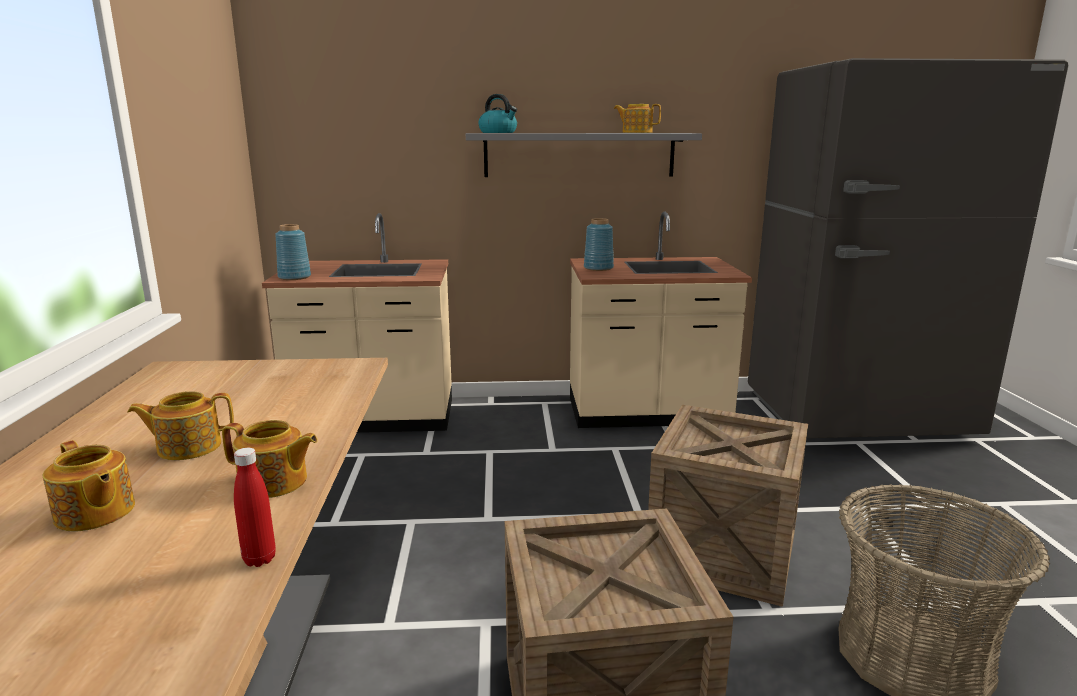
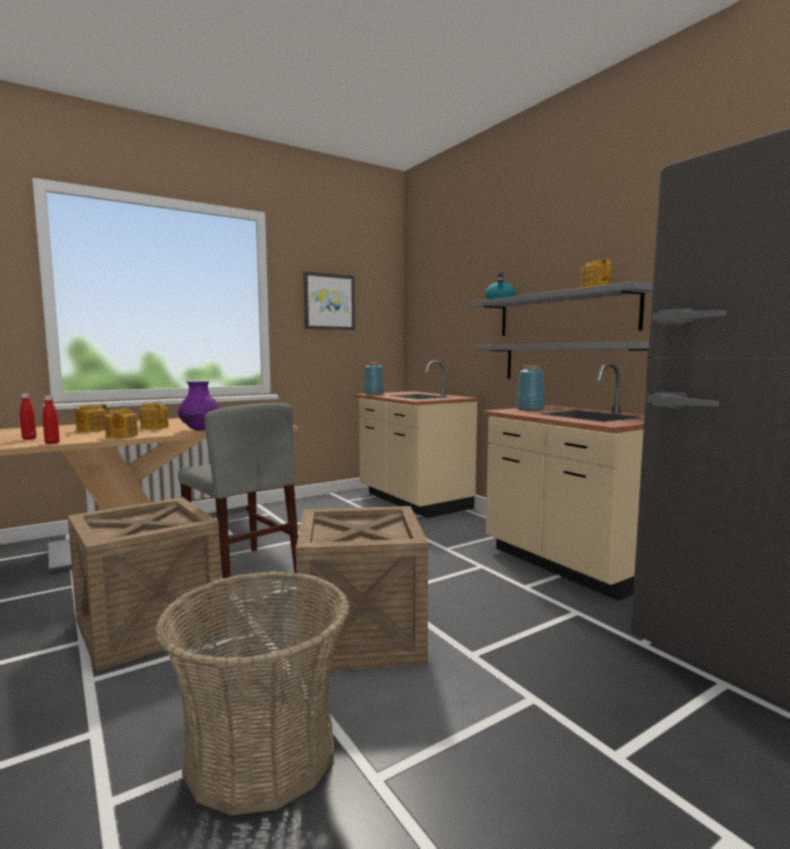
camera: 60 degrees right, 10 degrees down
none -> red bottle [20,394,36,440]
none -> purple vase [178,381,220,430]
none -> grey chair [178,403,298,596]
none -> picture [303,271,355,330]
none -> grey shelf [476,342,652,382]

